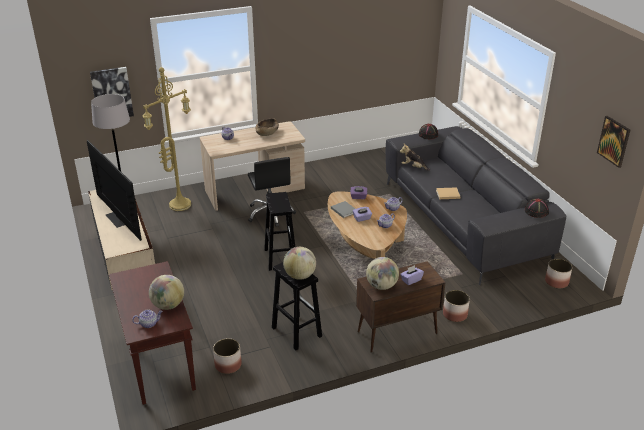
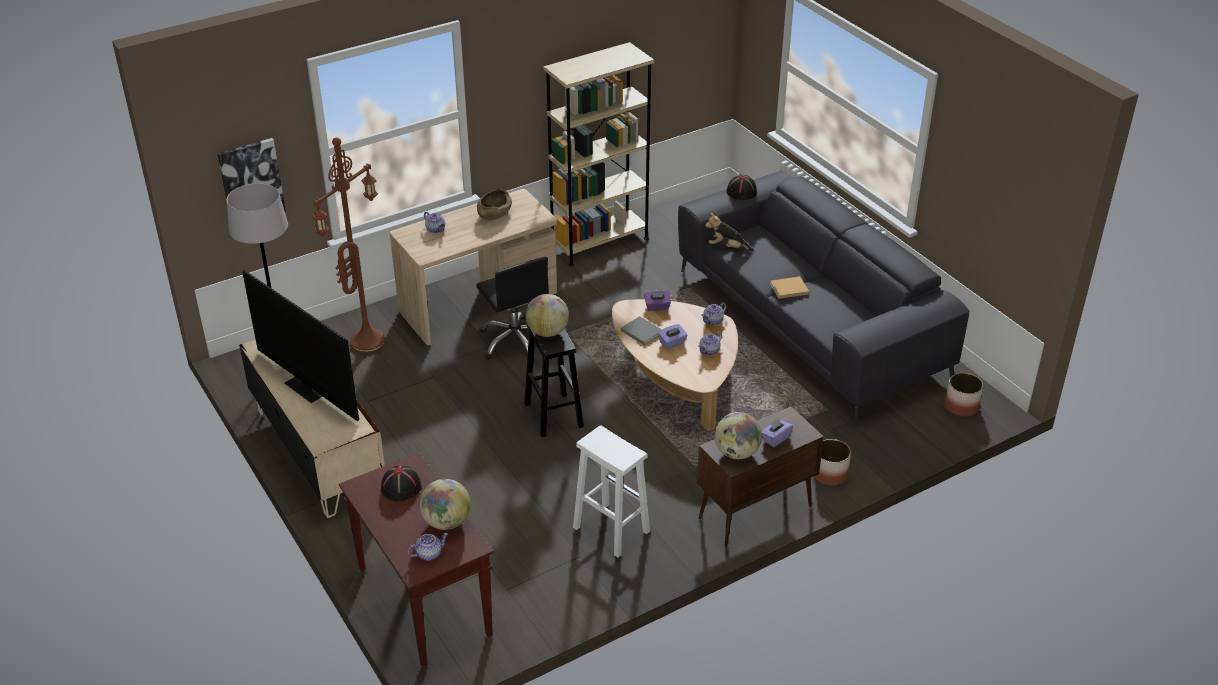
camera: 10 degrees left, 5 degrees up
yellow floor lamp [142,67,191,211] -> brown floor lamp [312,137,385,353]
planter [213,338,242,374] -> none
black stool [272,262,322,350] -> white stool [573,425,650,558]
globe [283,247,316,280] -> globe moved to [526,294,569,337]
black hat [525,198,549,218] -> black hat moved to [381,465,422,502]
picture [597,116,630,168] -> none
none -> beige bookcase [543,42,654,266]

